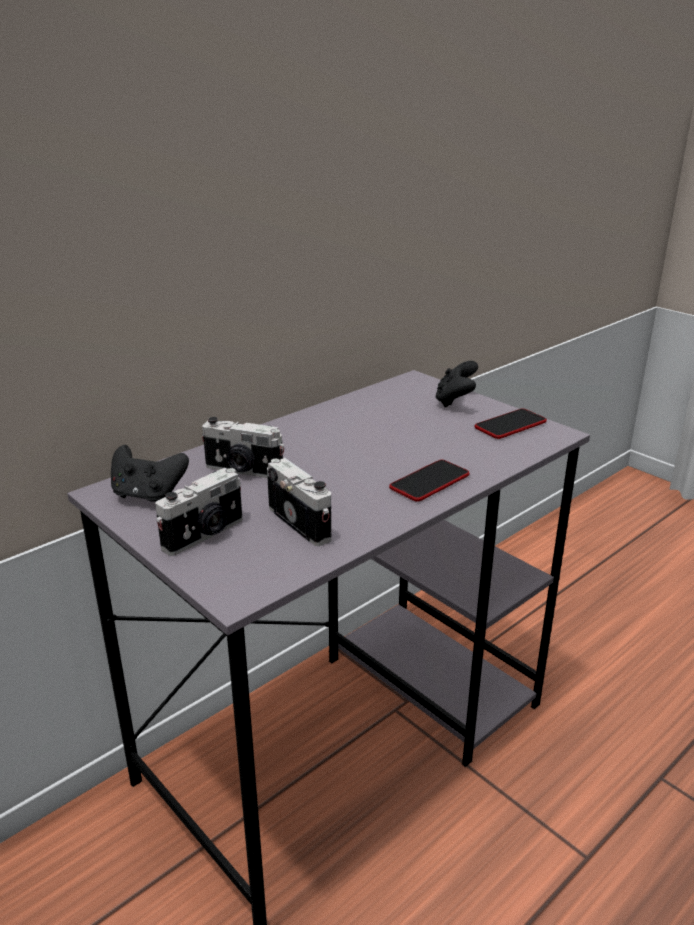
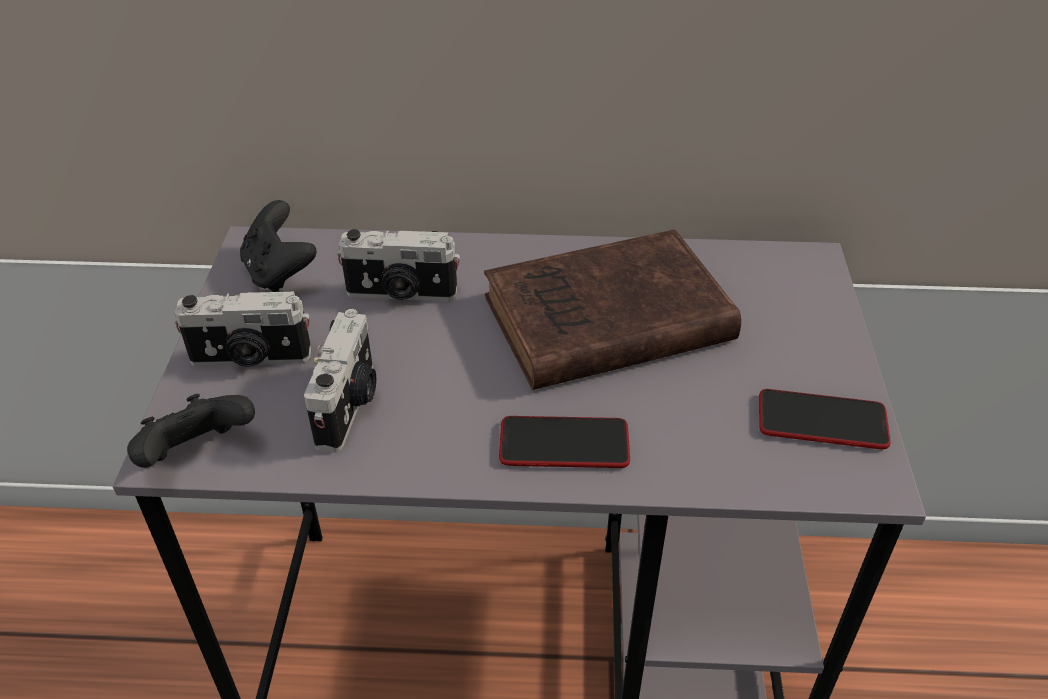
camera: 45 degrees right, 15 degrees up
camera [202,417,284,478] -> camera turned 60 degrees counterclockwise [337,229,460,301]
black game controller [435,361,478,407] -> black game controller moved to [127,394,255,468]
none -> brown book [484,229,741,390]

